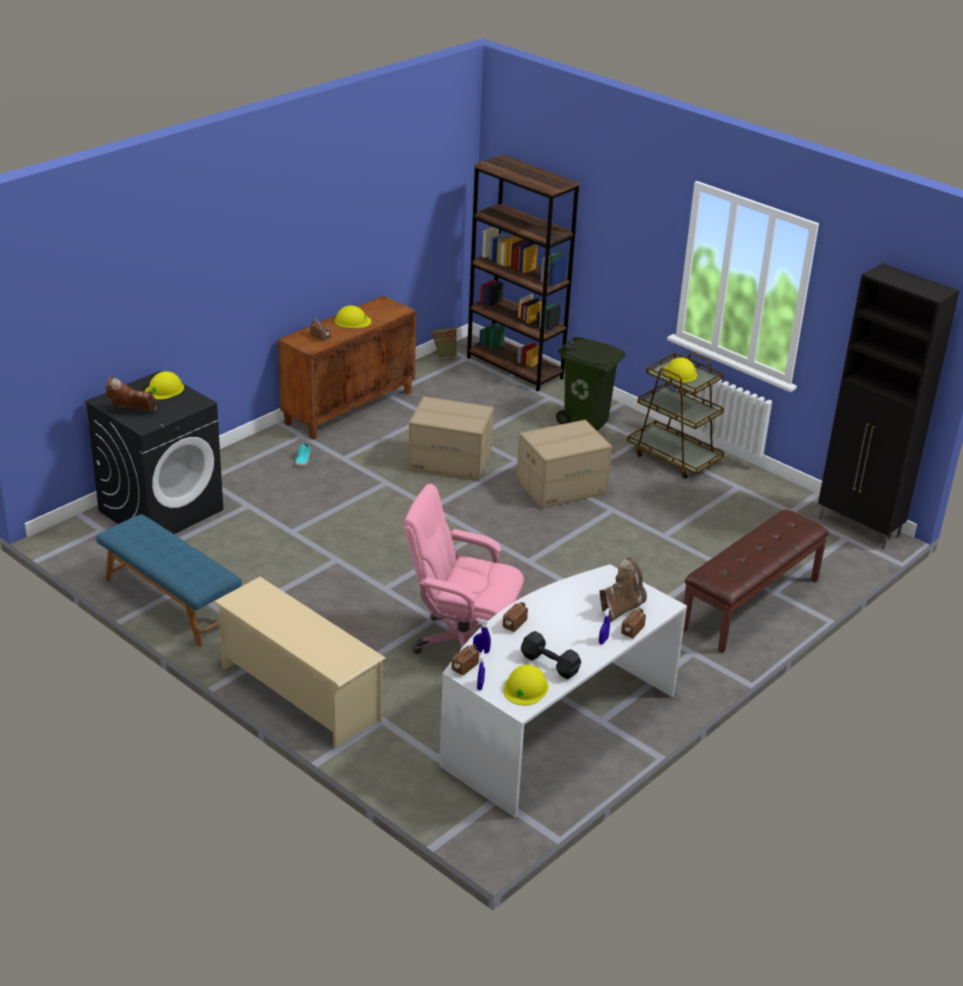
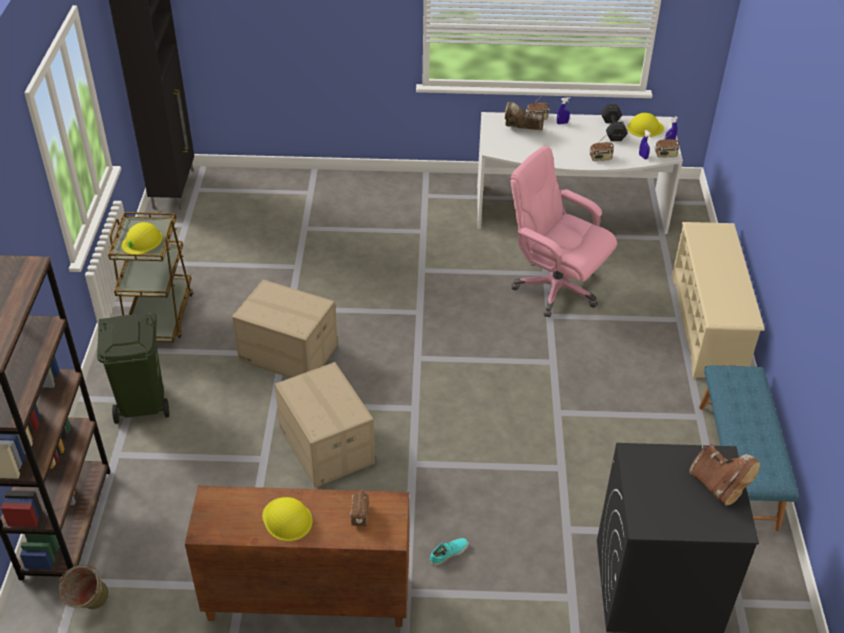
camera: 130 degrees left, 10 degrees up
yellow hard hat [145,371,184,400] -> none
pink office chair [404,484,524,654] -> pink office chair turned 150 degrees clockwise [510,146,617,317]
brown bench [683,509,829,653] -> none

